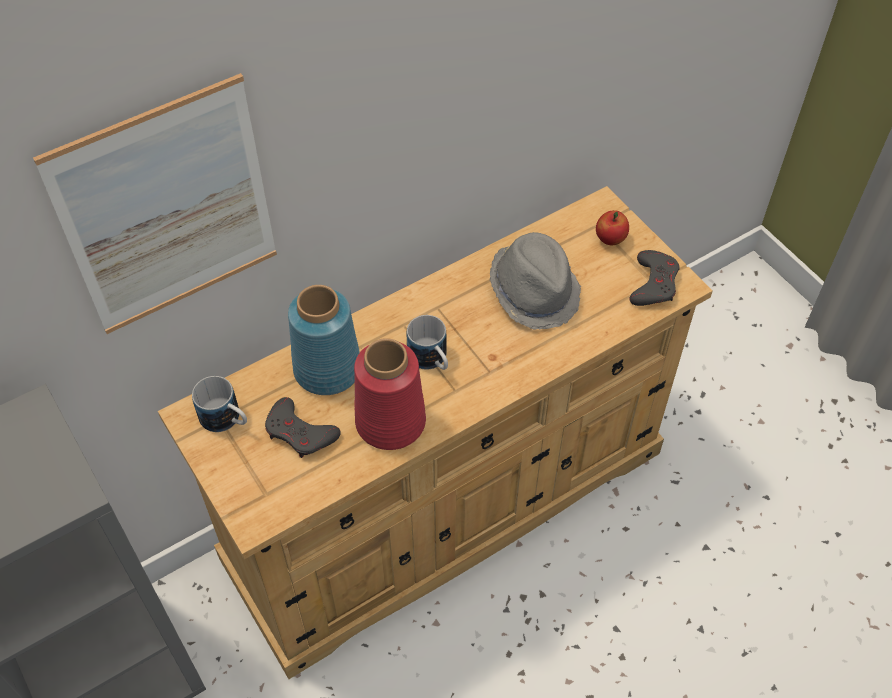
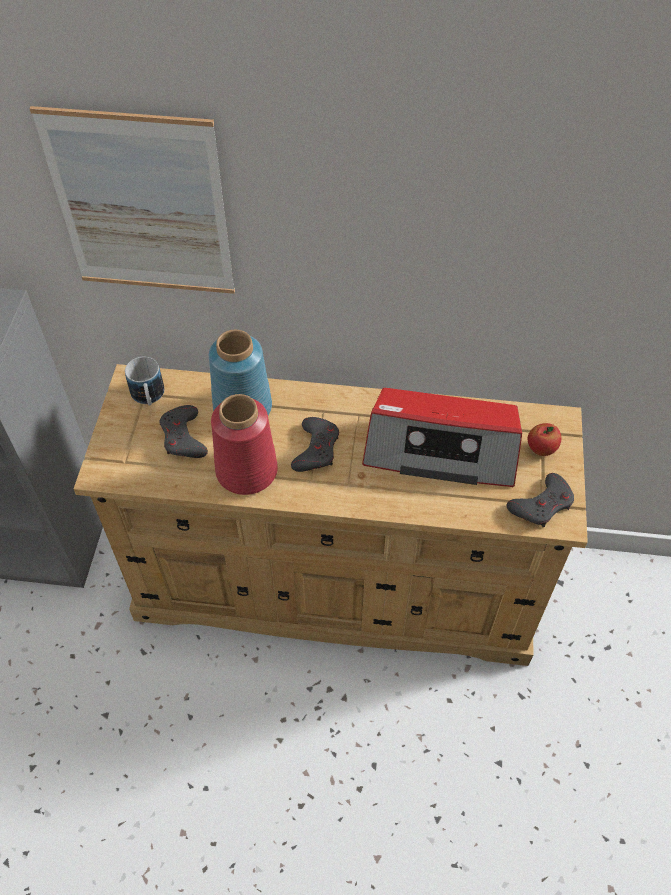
camera: 40 degrees right, 0 degrees up
mug [407,315,448,370] -> grey game controller [291,417,339,472]
grey hat [490,232,581,329] -> radio [362,388,522,487]

